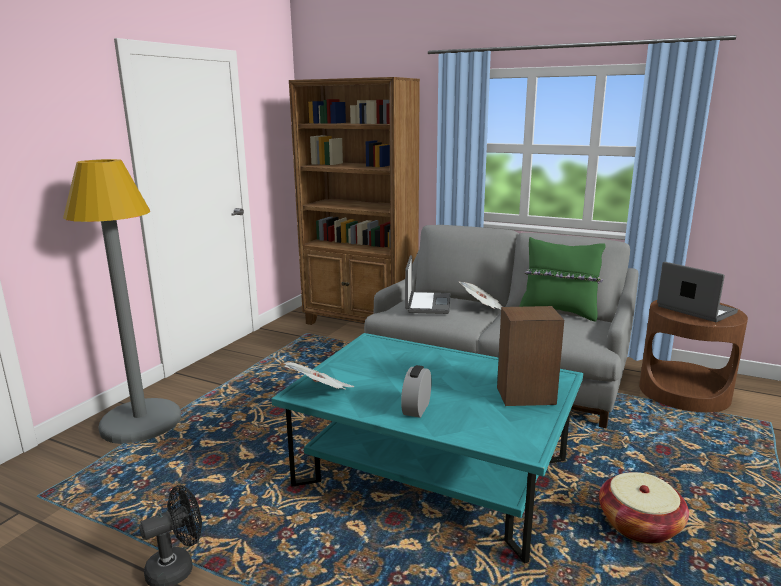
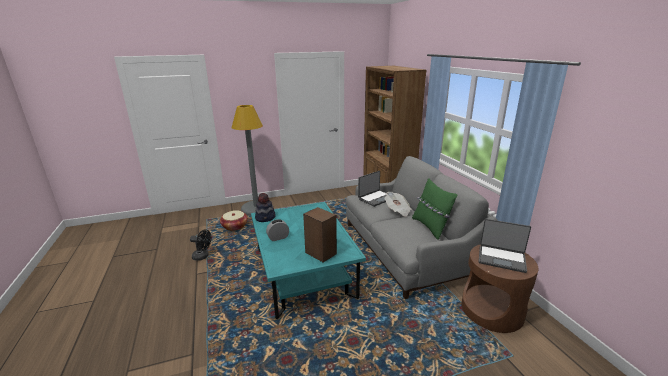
camera: 45 degrees right, 5 degrees up
newspaper [283,362,355,389] -> hat [255,193,276,222]
basket [599,472,689,544] -> basket moved to [220,210,248,231]
laptop [657,262,738,322] -> laptop turned 105 degrees clockwise [479,219,531,273]

